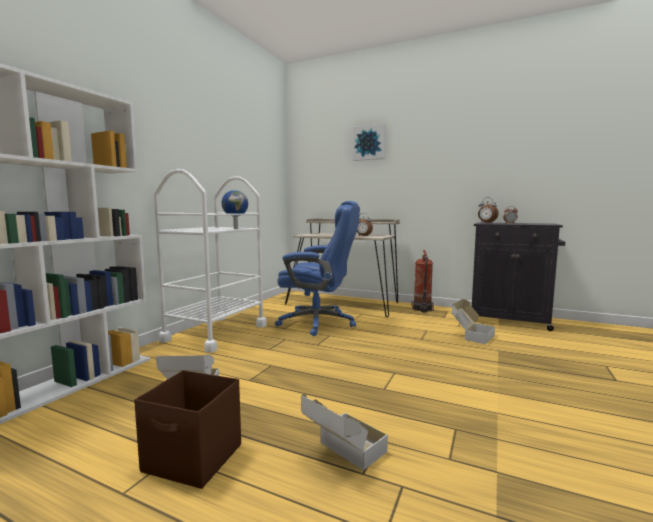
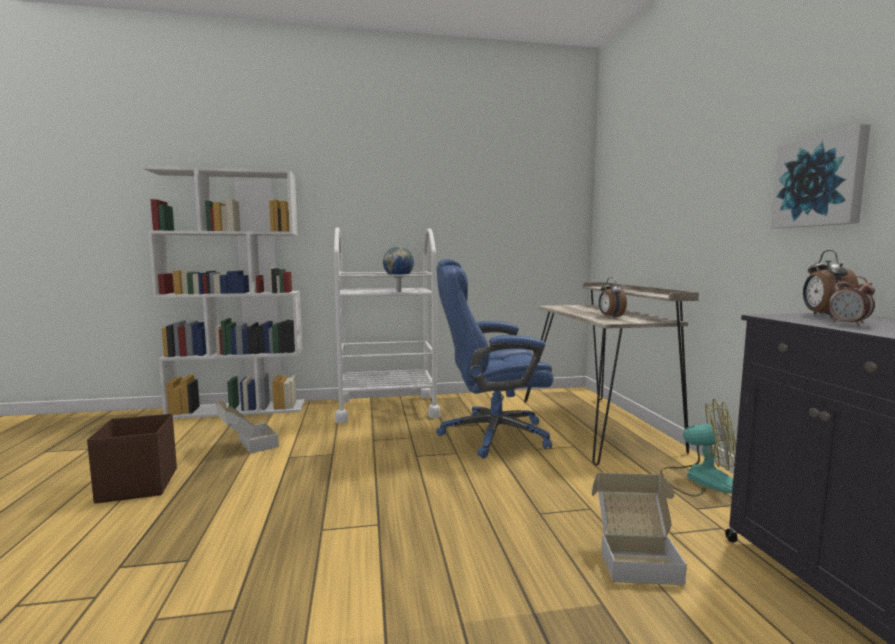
camera: 55 degrees right, 0 degrees up
blue office chair [275,201,360,336] -> blue office chair turned 105 degrees clockwise [436,259,553,458]
cardboard box [301,393,388,471] -> none
picture [353,124,386,161] -> picture moved to [771,124,870,228]
fire extinguisher [411,250,434,312] -> fan [660,399,736,496]

